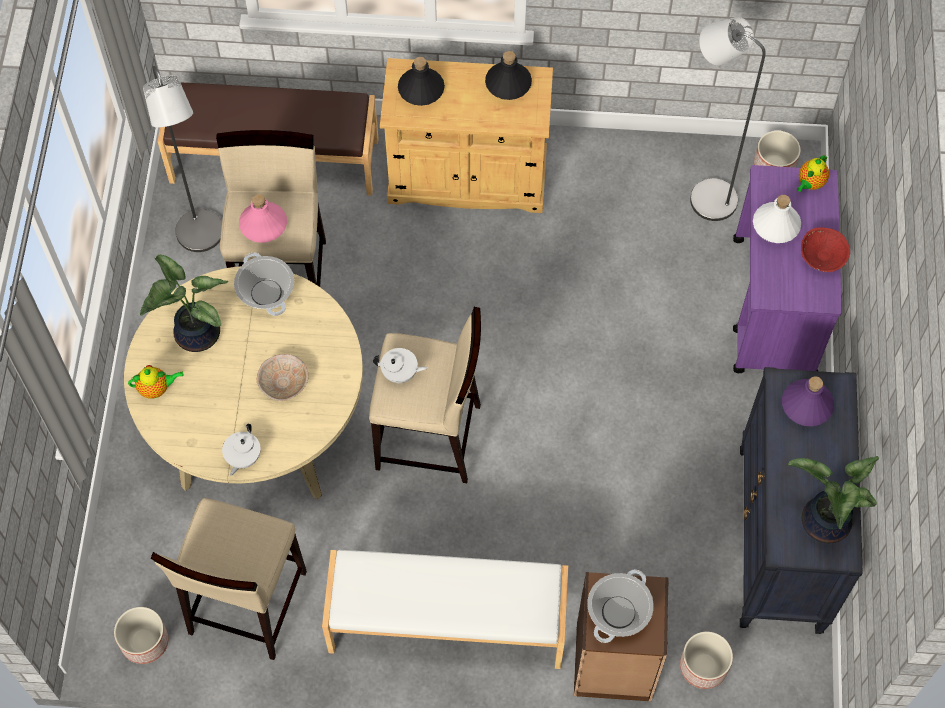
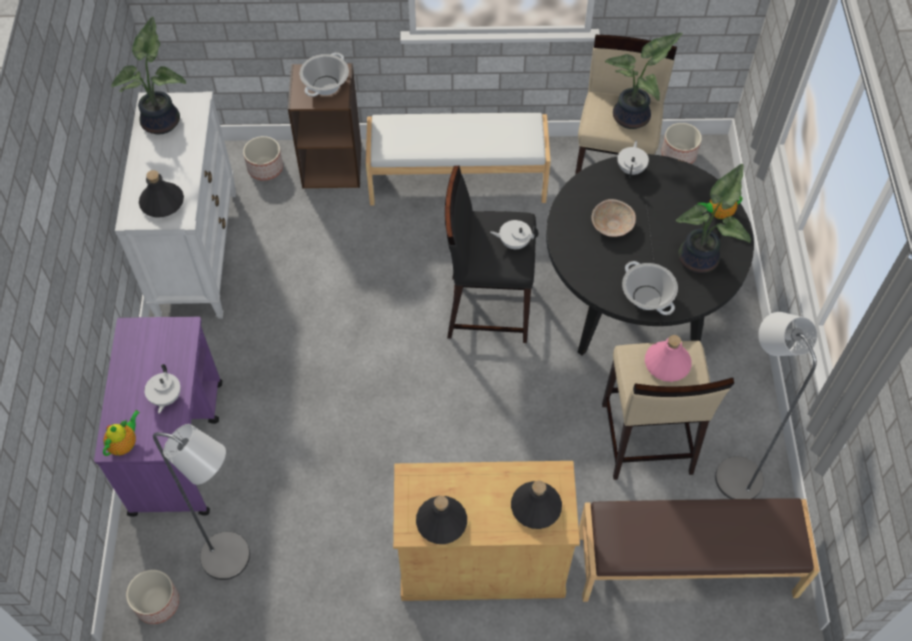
camera: 175 degrees right, 5 degrees down
beige dining table [124,266,363,500] -> black dining table [546,154,754,356]
beige stool [369,307,481,483] -> black stool [445,166,536,343]
black dresser [740,367,863,634] -> white dresser [115,92,236,319]
white bottle [753,195,801,243] -> white teapot [144,364,181,413]
purple bottle [782,377,834,426] -> black bottle [139,170,184,217]
red bowl [801,228,850,272] -> none
none -> potted plant [605,33,683,129]

